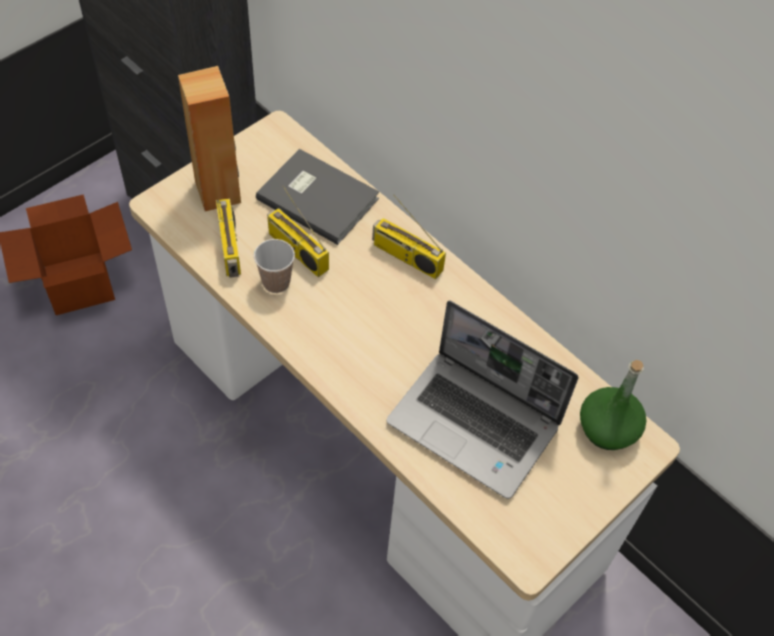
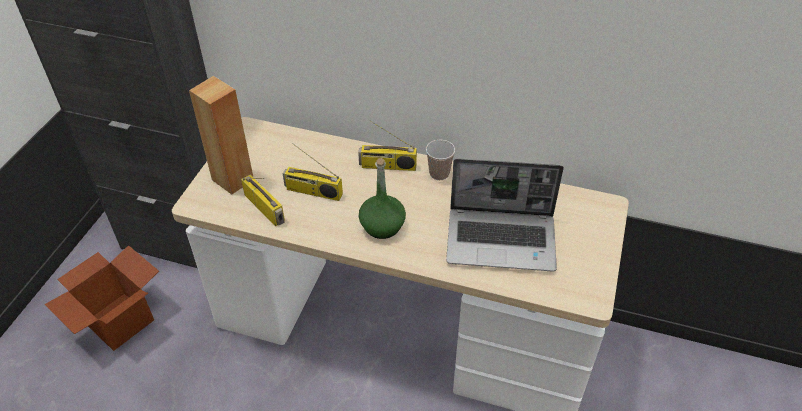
camera: 25 degrees left, 10 degrees down
cup [254,239,295,293] -> cup moved to [426,140,455,180]
grey book [256,149,379,245] -> none
green bottle [580,360,646,450] -> green bottle moved to [359,158,406,239]

